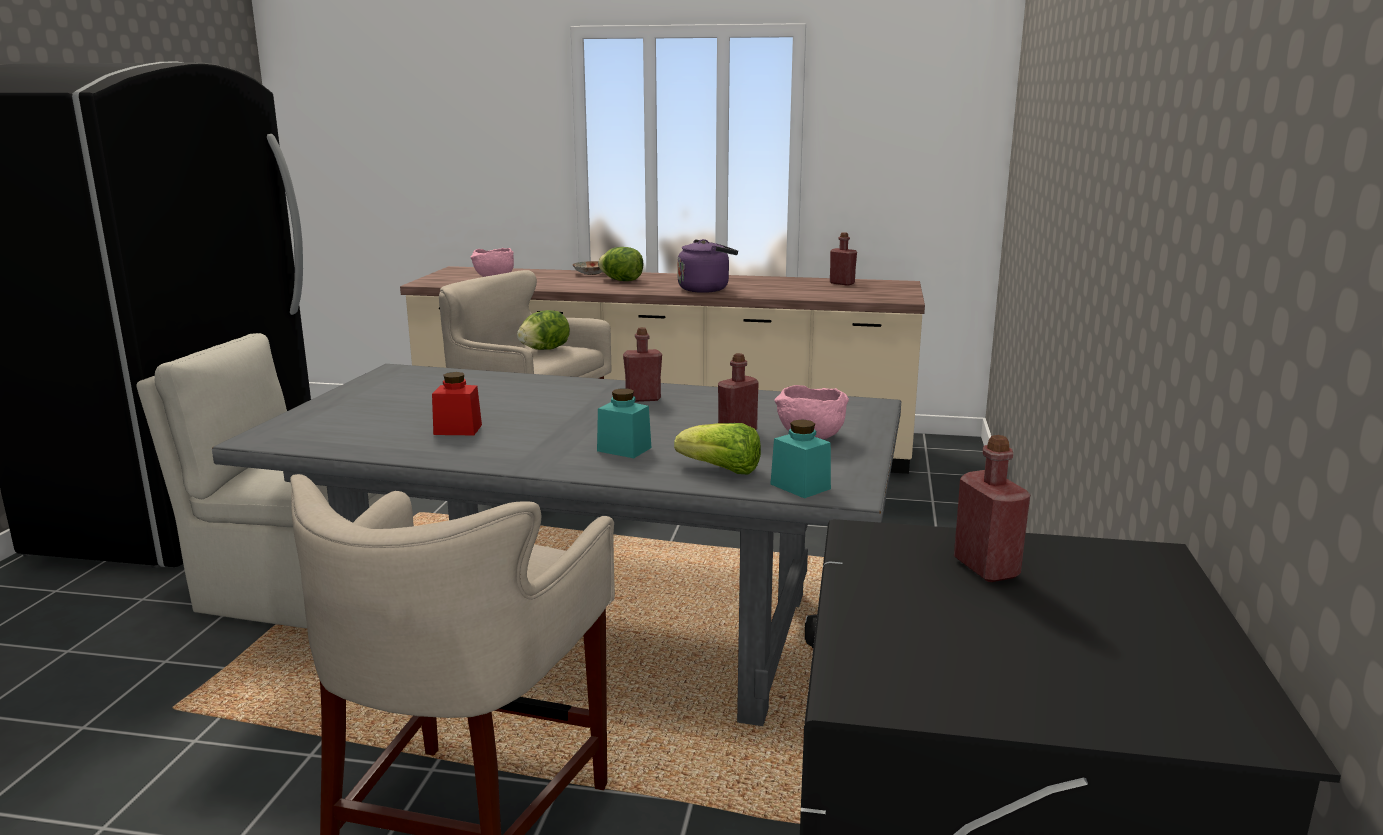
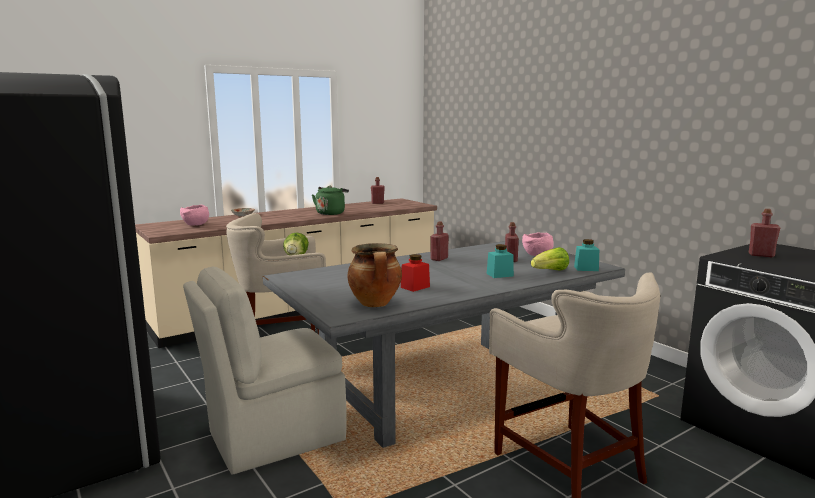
camera: 45 degrees left, 5 degrees down
lettuce [598,247,643,281] -> none
purple kettle [678,239,738,293] -> green kettle [312,186,349,215]
none -> cooking pot [348,243,402,307]

